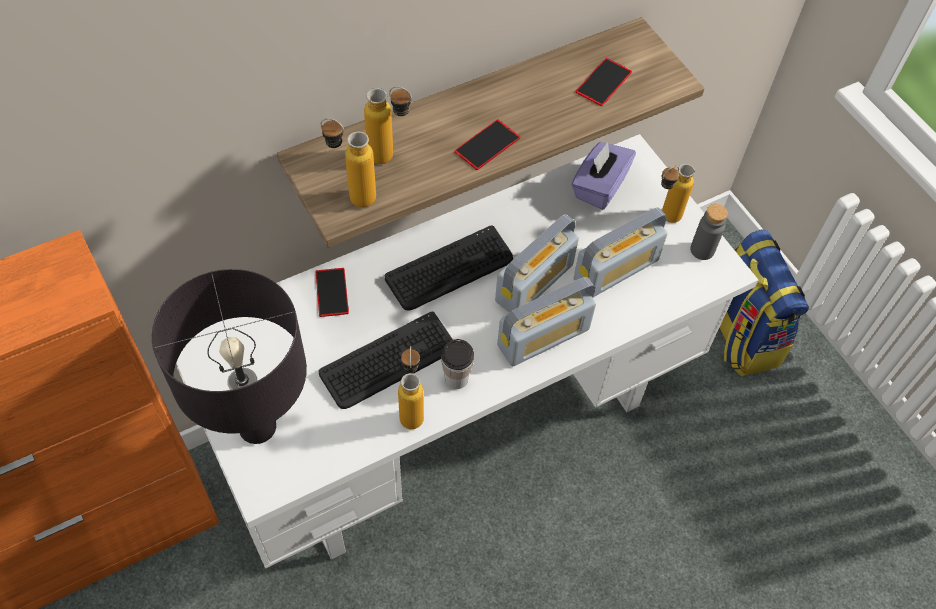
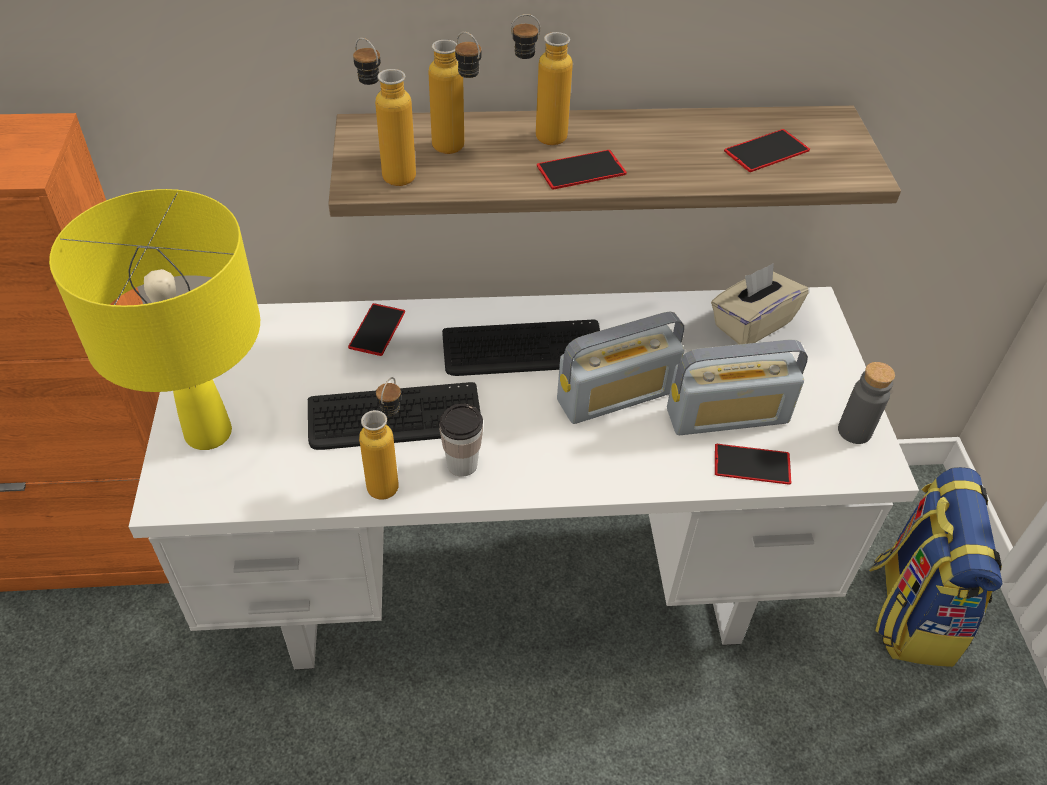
camera: 25 degrees right, 10 degrees down
black table lamp [152,269,307,444] -> yellow table lamp [49,189,260,450]
radio [497,277,596,366] -> none
purple tissue box [571,142,636,210] -> beige tissue box [711,263,809,344]
bottle [661,164,695,223] -> bottle moved to [511,14,573,145]
none -> phone [715,444,791,485]

